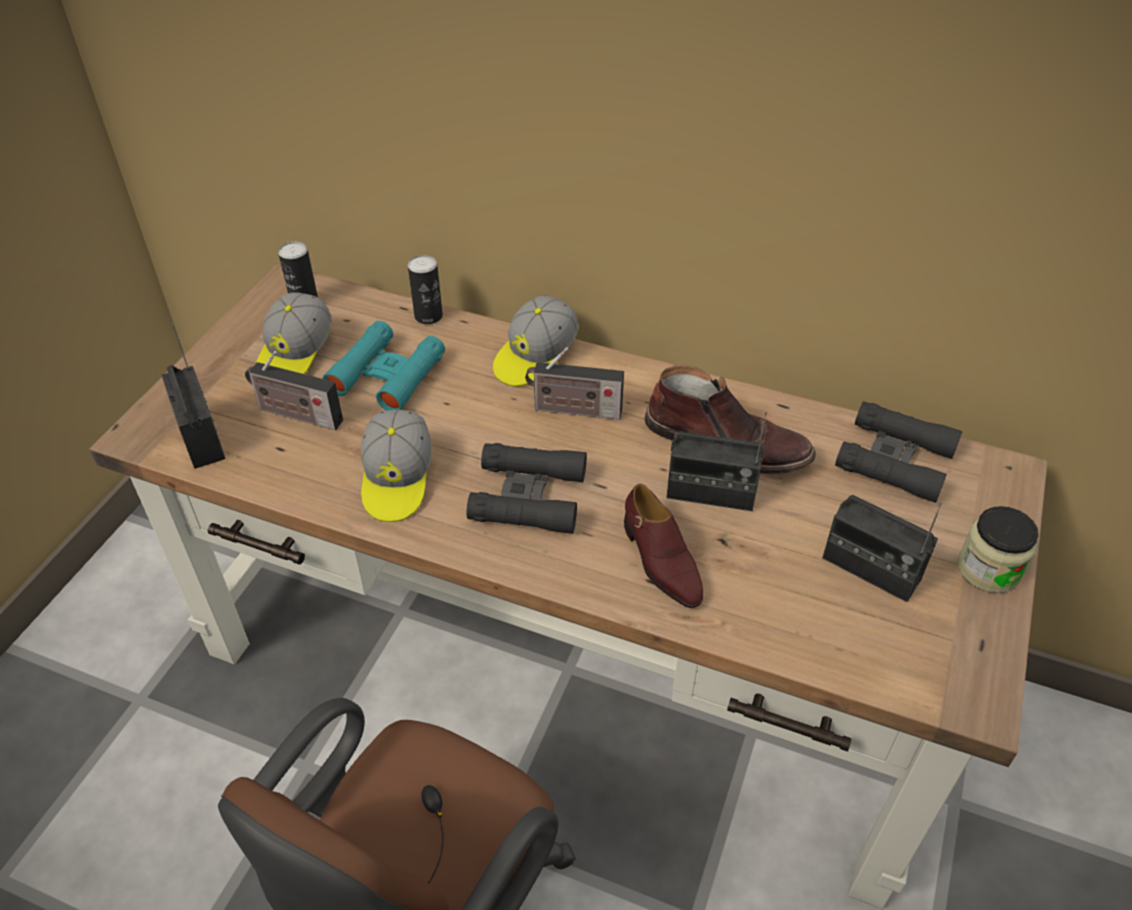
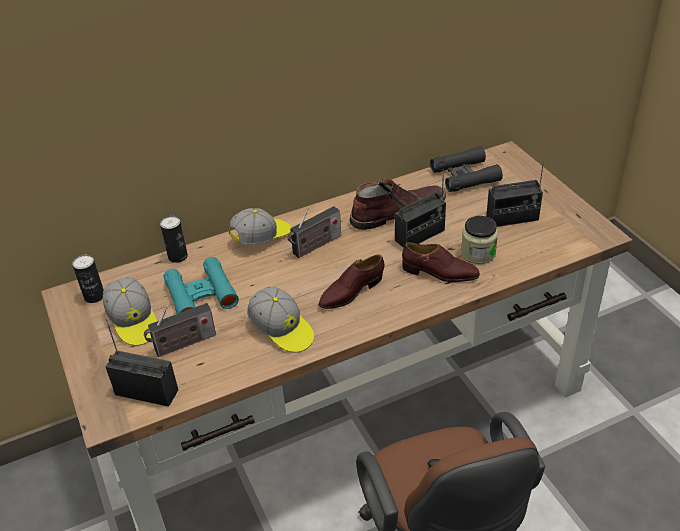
camera: 45 degrees left, 5 degrees down
black binoculars [467,443,587,534] -> brown shoe [318,254,384,309]
cap [493,295,579,387] -> cap turned 120 degrees counterclockwise [229,208,291,245]
jar [957,506,1039,593] -> jar moved to [461,216,498,264]

